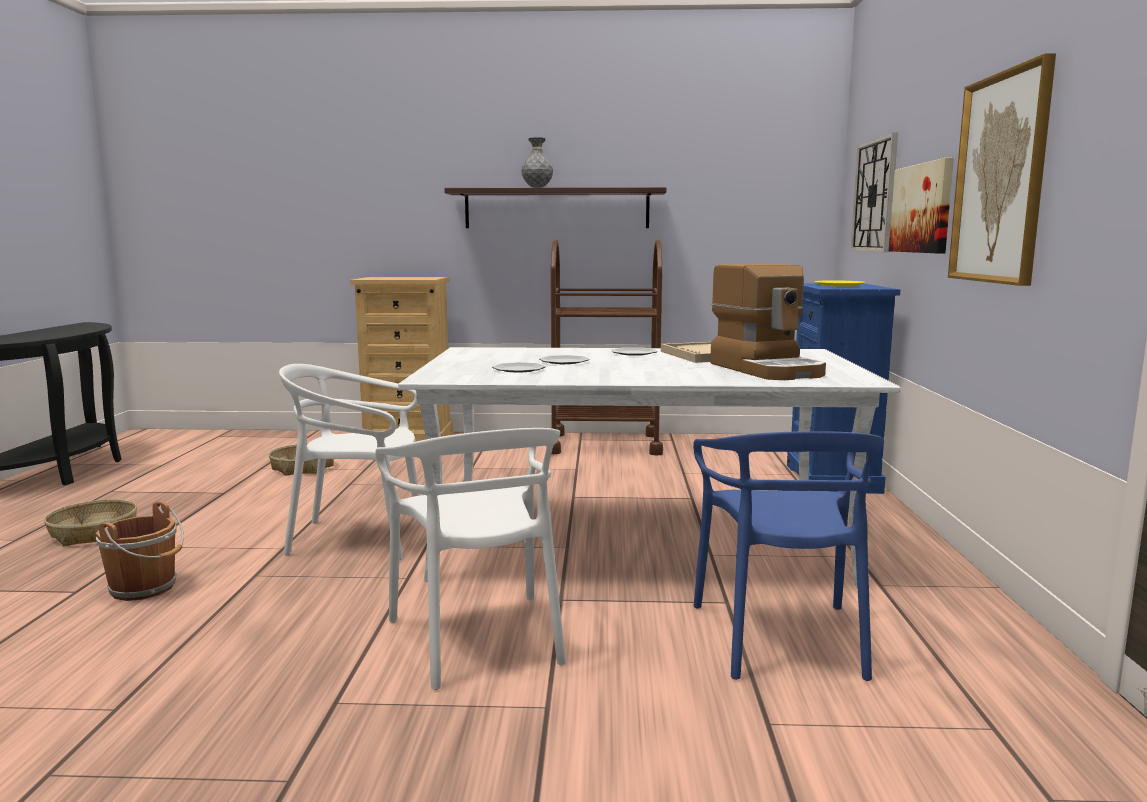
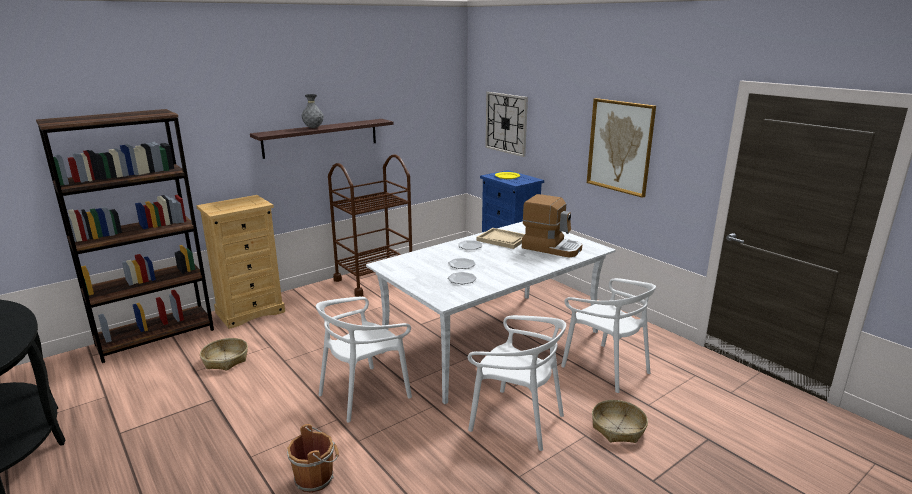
camera: 40 degrees left, 10 degrees up
basket [44,499,137,546] -> basket moved to [592,400,648,443]
blue chair [693,431,885,681] -> white chair [561,278,656,393]
picture [889,158,954,253] -> none
none -> brown bookcase [36,109,214,363]

